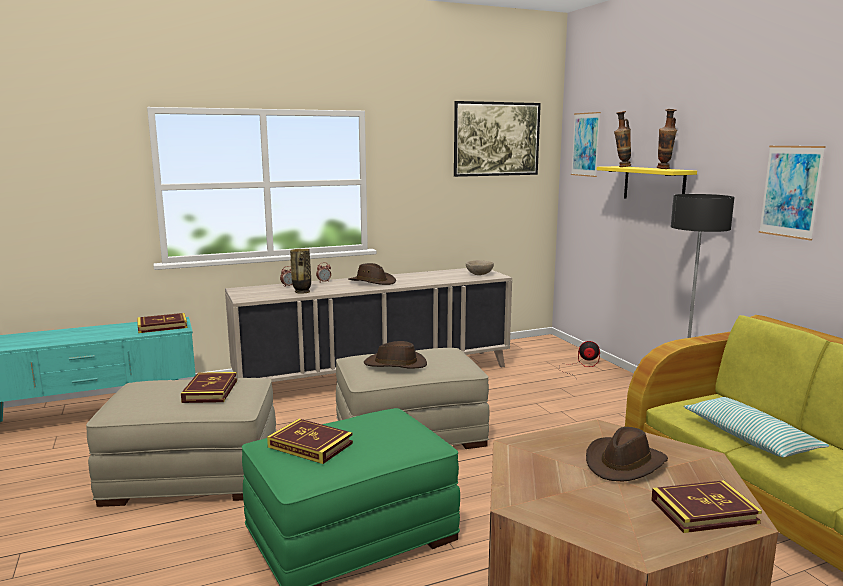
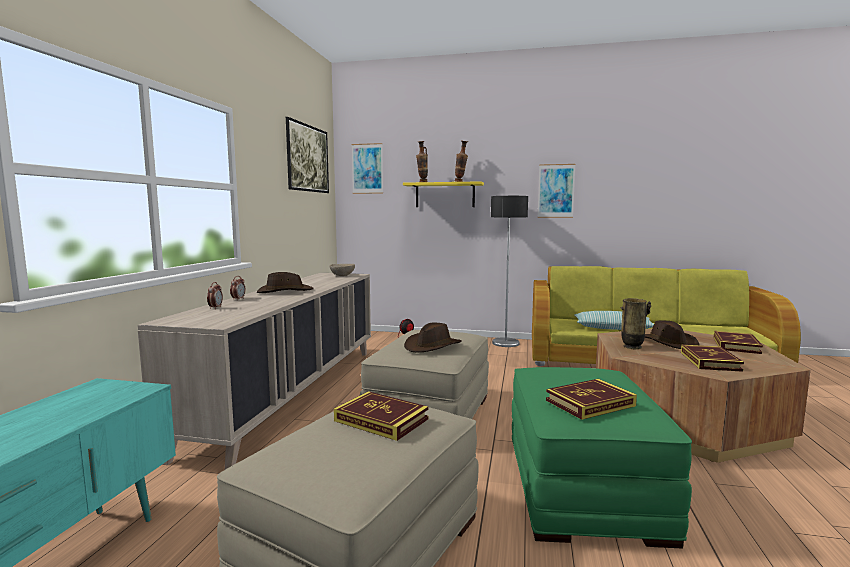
camera: 55 degrees left, 5 degrees down
book [137,313,187,333] -> book moved to [681,345,744,372]
vase [290,249,311,294] -> vase moved to [620,298,651,349]

